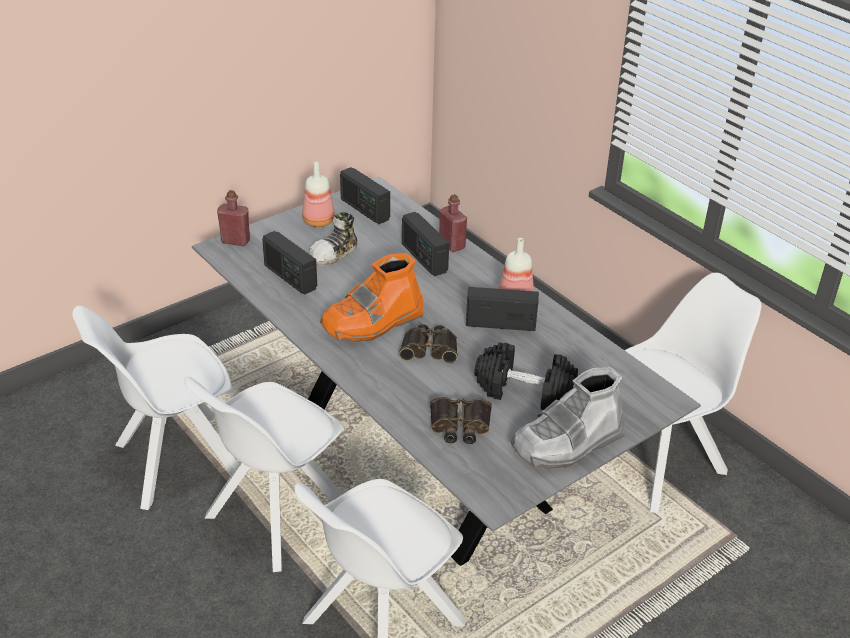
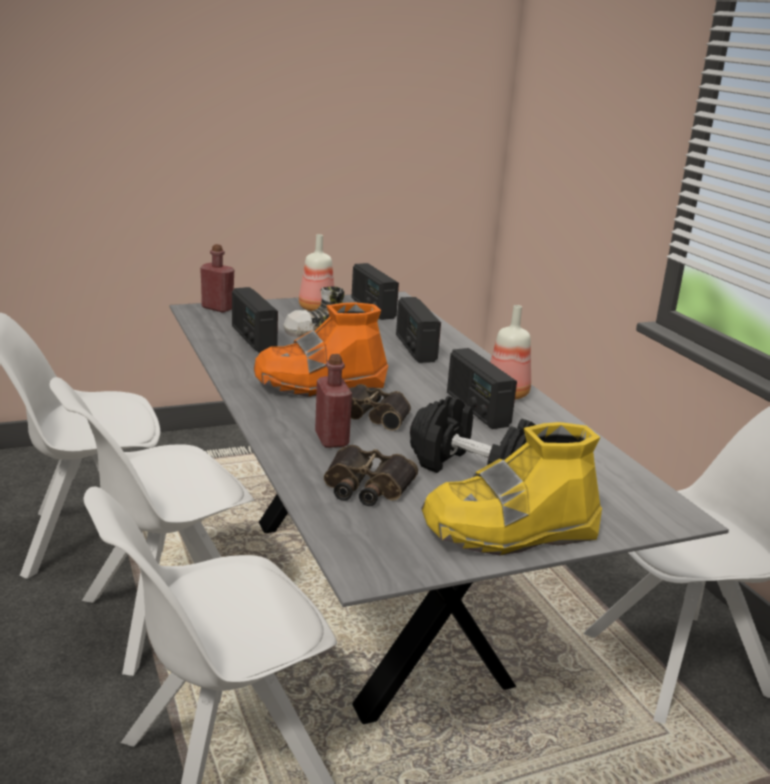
camera: 15 degrees right, 15 degrees down
red bottle [439,194,467,252] -> red bottle moved to [315,354,352,448]
radio [466,287,539,331] -> radio turned 135 degrees counterclockwise [447,348,517,429]
grey boot [510,367,625,469] -> yellow boot [421,422,602,556]

